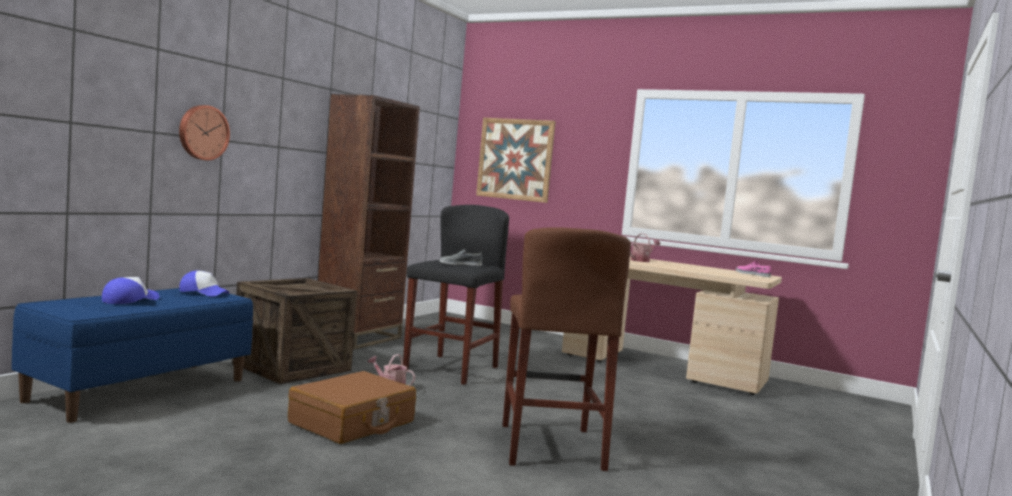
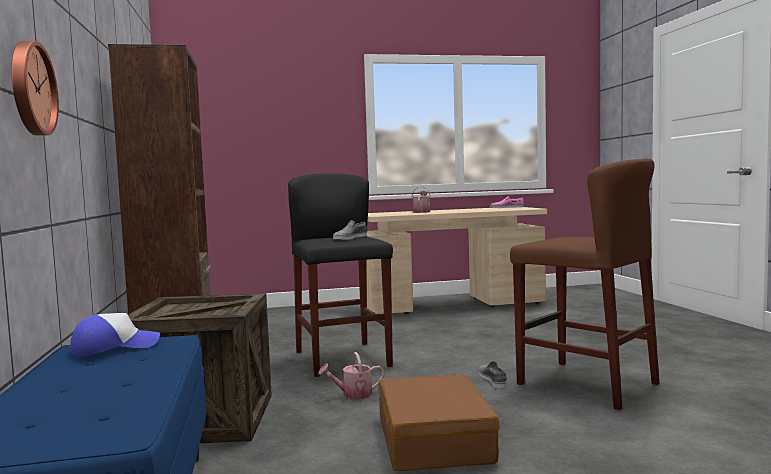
camera: 40 degrees left, 0 degrees up
cap [102,277,160,304] -> none
picture [476,118,556,203] -> none
none -> grey shoe [479,361,507,388]

